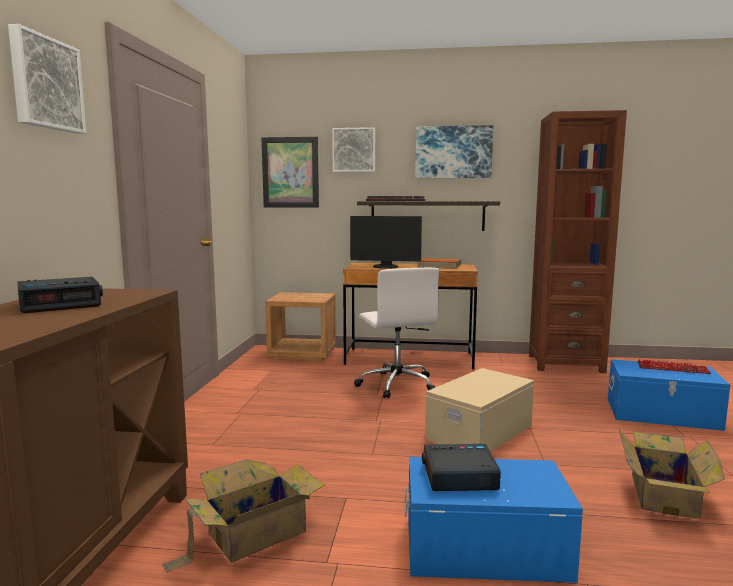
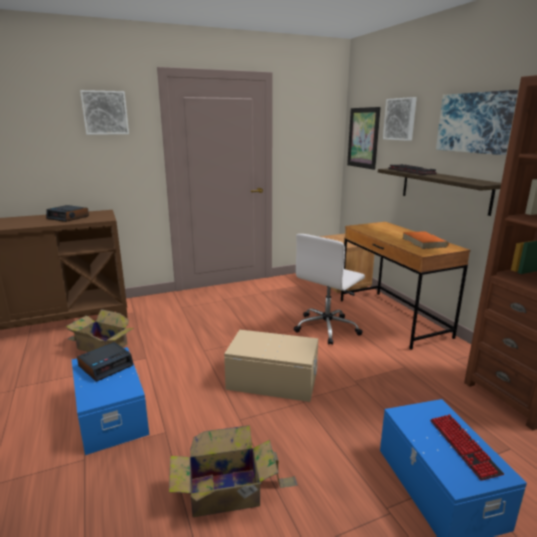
camera: 60 degrees right, 10 degrees up
monitor [350,216,422,269] -> none
alarm clock [422,444,501,491] -> alarm clock turned 75 degrees clockwise [77,342,134,381]

